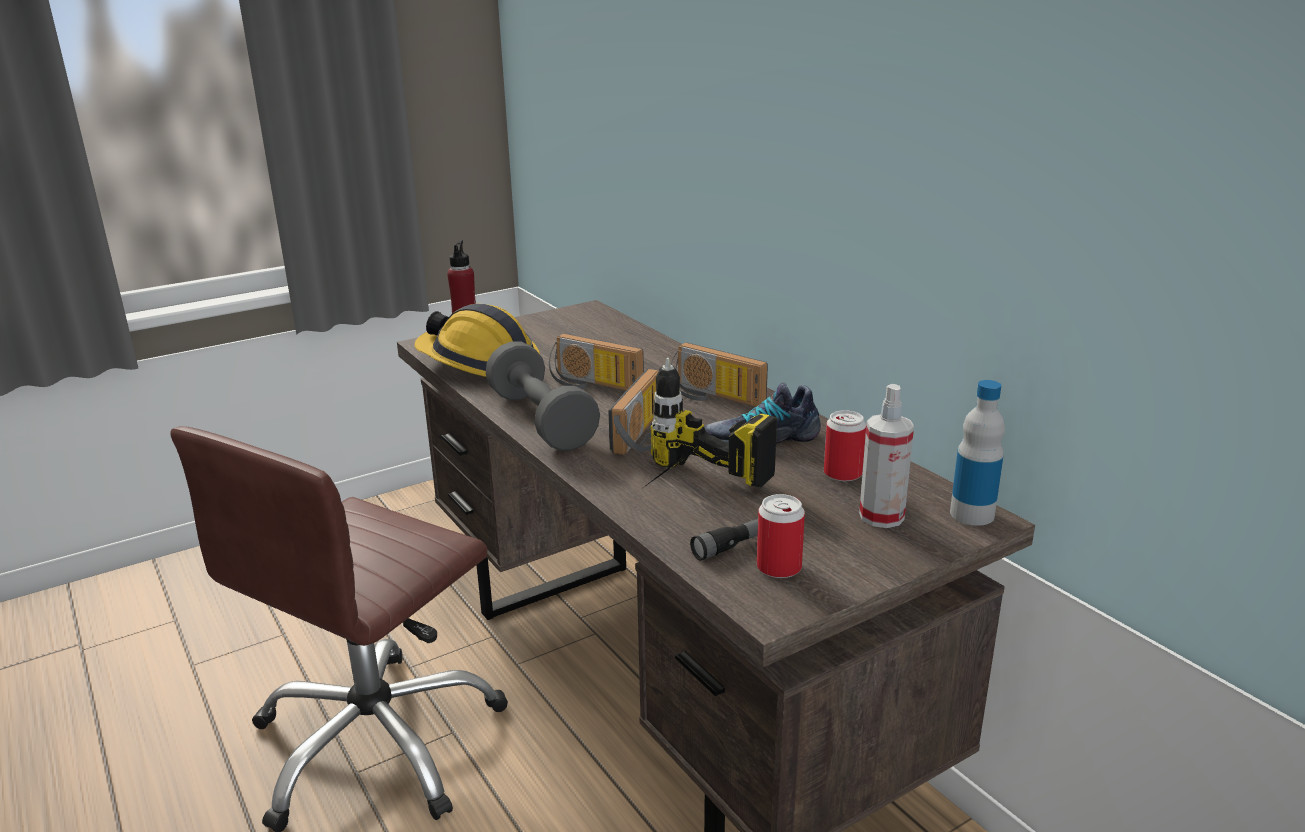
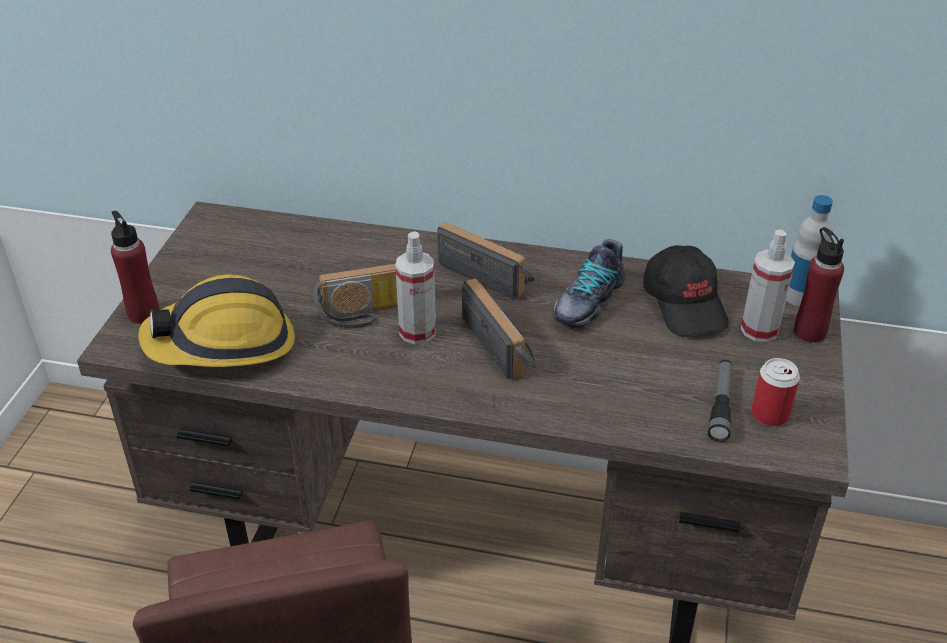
camera: 45 degrees left, 15 degrees up
grey dumbbell [486,341,600,451] -> none
power drill [644,358,777,487] -> none
radio [671,342,768,407] -> radio turned 135 degrees counterclockwise [438,222,534,299]
can [824,410,866,481] -> black cap [643,245,729,337]
none -> spray bottle [395,231,436,344]
none -> red bottle [794,227,844,343]

